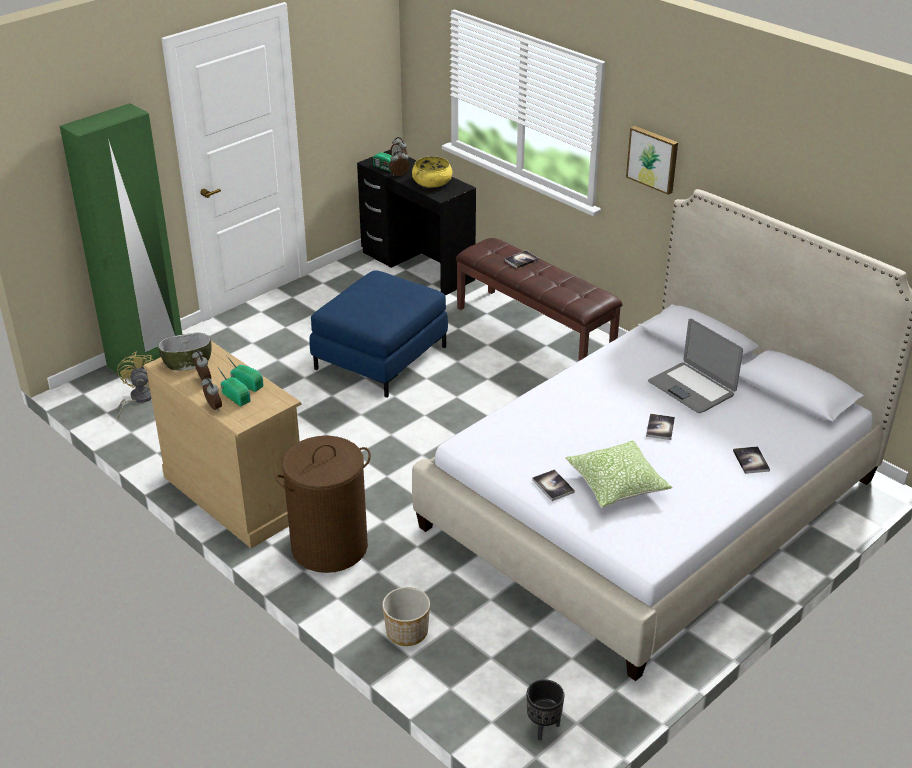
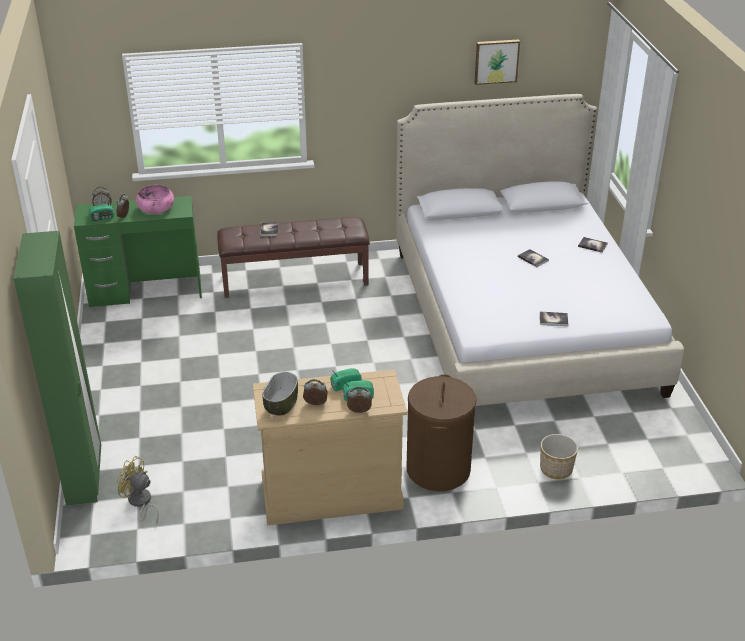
camera: 55 degrees left, 0 degrees up
blue ottoman [309,270,448,398] -> none
black desk [357,149,476,295] -> green desk [74,196,202,307]
yellow bowl [412,156,453,188] -> pink bowl [136,185,174,214]
black planter [527,679,565,741] -> none
pillow [566,440,672,508] -> none
picture [626,126,678,195] -> picture moved to [474,39,520,85]
laptop [648,319,743,413] -> none

